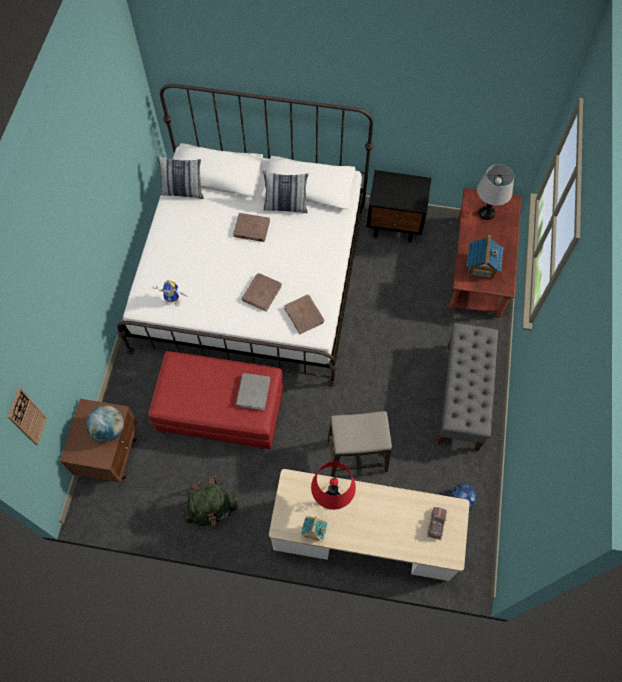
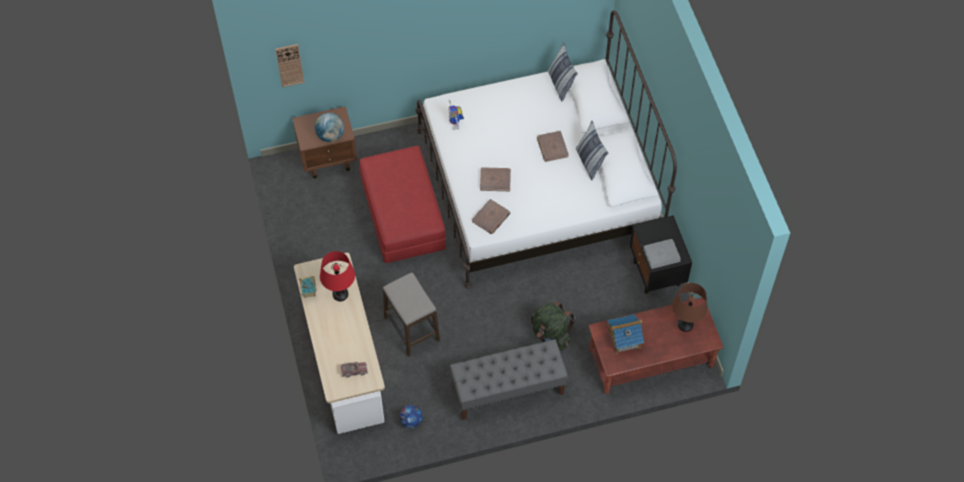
camera: 65 degrees right, 5 degrees down
green backpack [183,476,238,526] -> green backpack moved to [531,301,576,351]
grey book [236,373,271,410] -> grey book moved to [643,239,681,269]
grey table lamp [477,164,514,220] -> brown table lamp [672,283,707,332]

